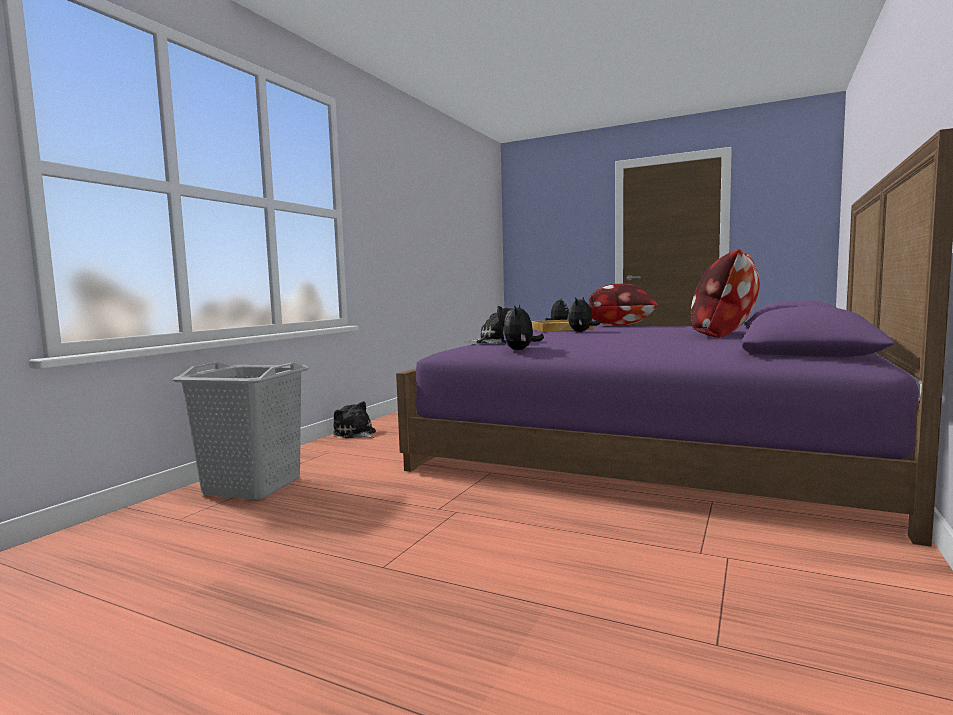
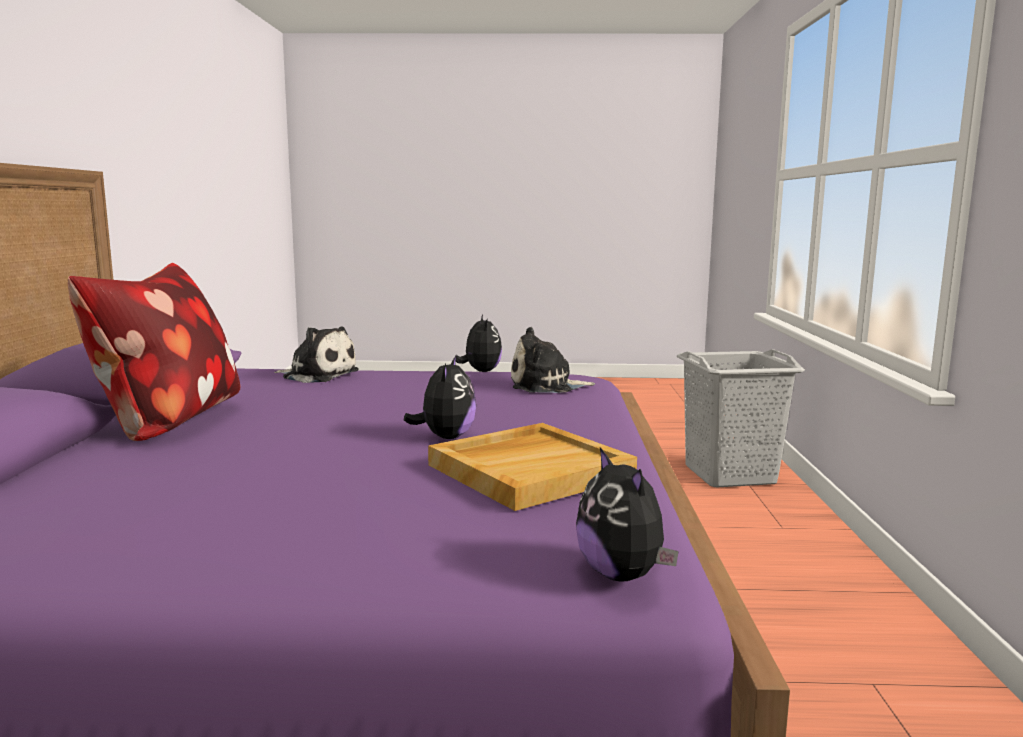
camera: 155 degrees right, 5 degrees up
plush toy [333,401,376,438] -> plush toy moved to [274,327,359,383]
pillow [589,284,658,326] -> none

